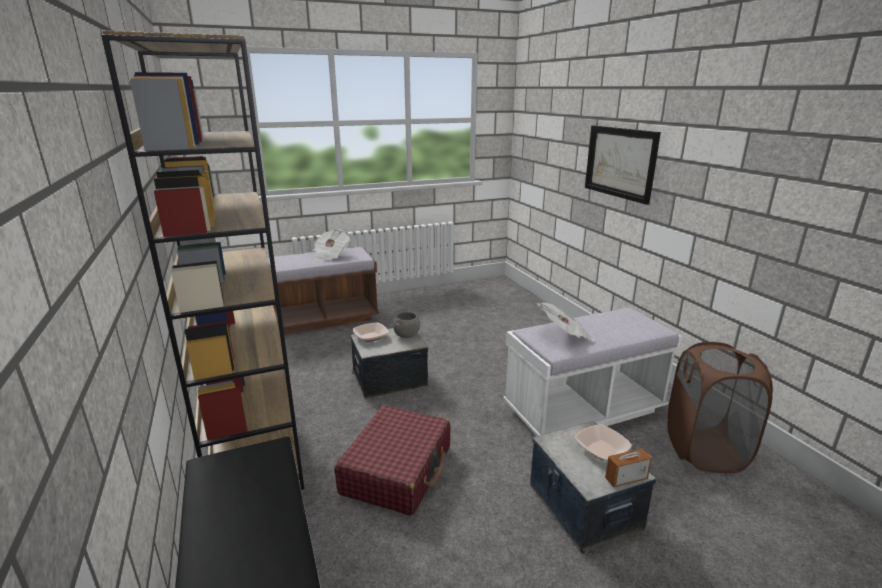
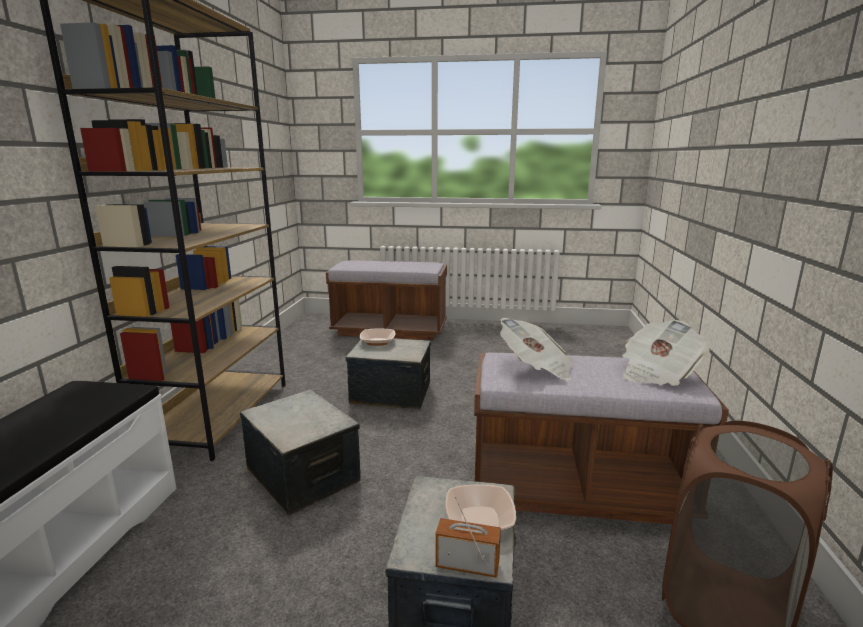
camera: 30 degrees right, 5 degrees down
newspaper [313,229,350,261] -> newspaper moved to [622,320,710,386]
red suitcase [334,405,451,516] -> storage box [240,390,361,516]
grey bowl [393,312,420,338] -> none
white bench [503,308,682,436] -> brown bench [473,352,729,524]
picture [585,126,661,205] -> none

